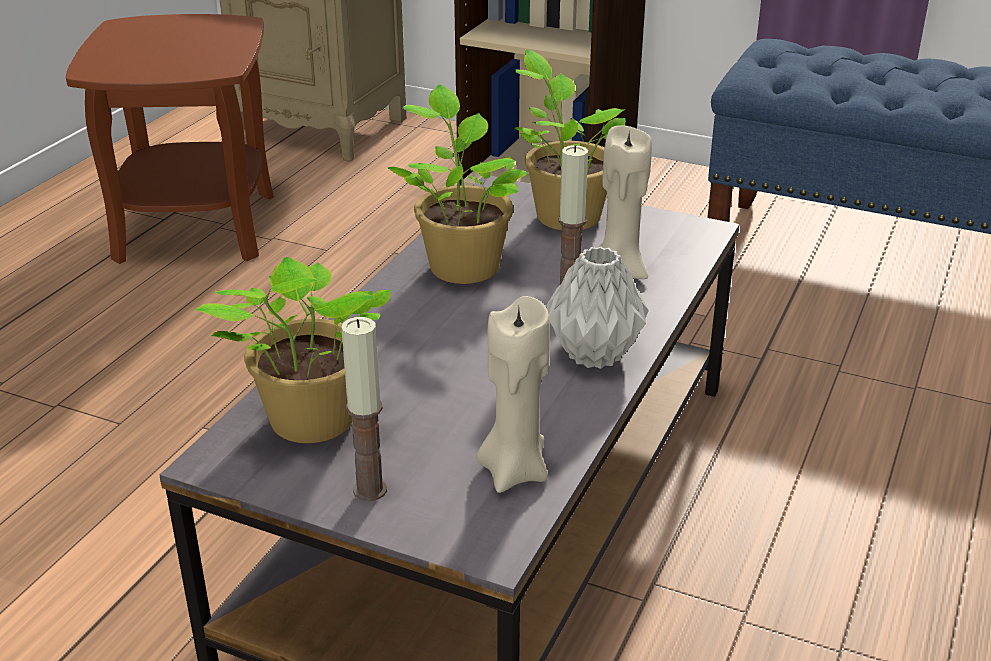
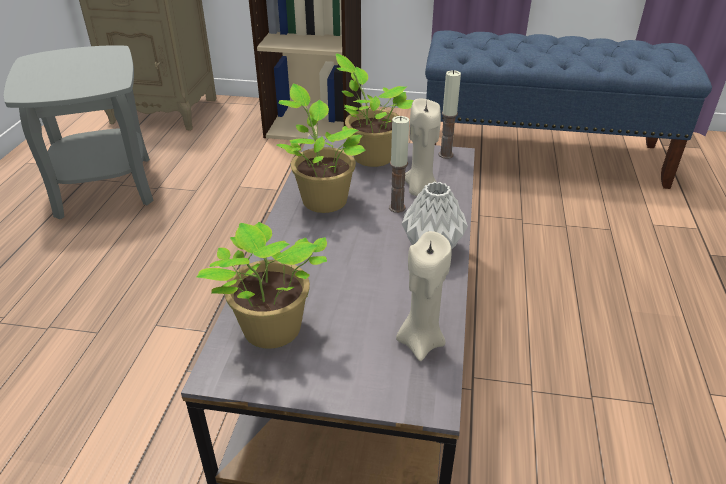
camera: 15 degrees left, 5 degrees up
brown side table [66,14,274,264] -> grey side table [3,45,154,220]
candle [341,317,387,501] -> candle moved to [439,70,461,159]

